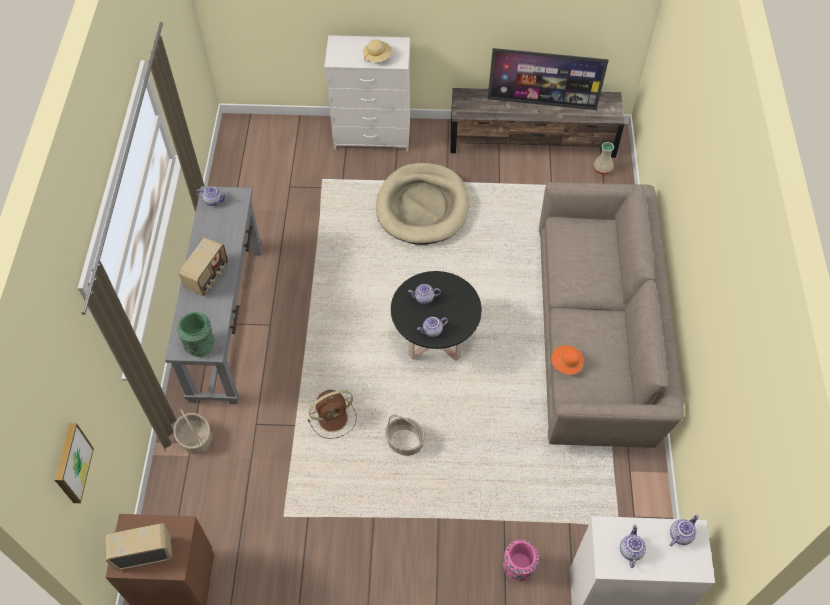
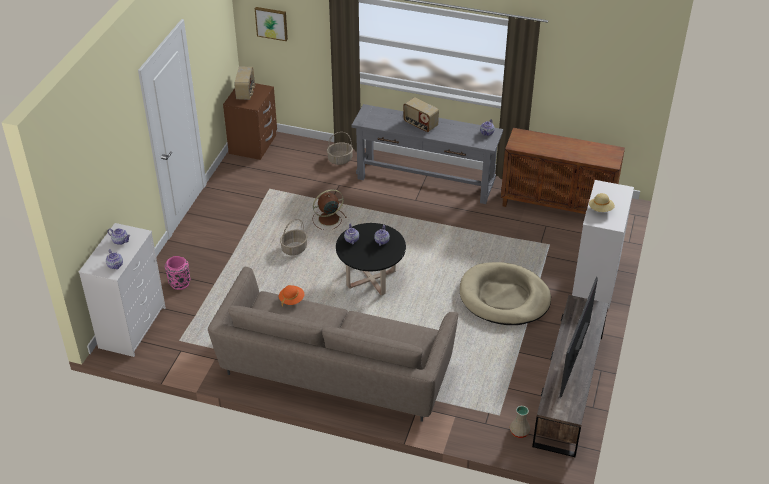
camera: 105 degrees right, 15 degrees down
green vase [177,312,215,357] -> none
brown fan [308,390,356,439] -> brown fan turned 75 degrees clockwise [312,189,347,230]
none -> brown cabinet [501,128,625,214]

